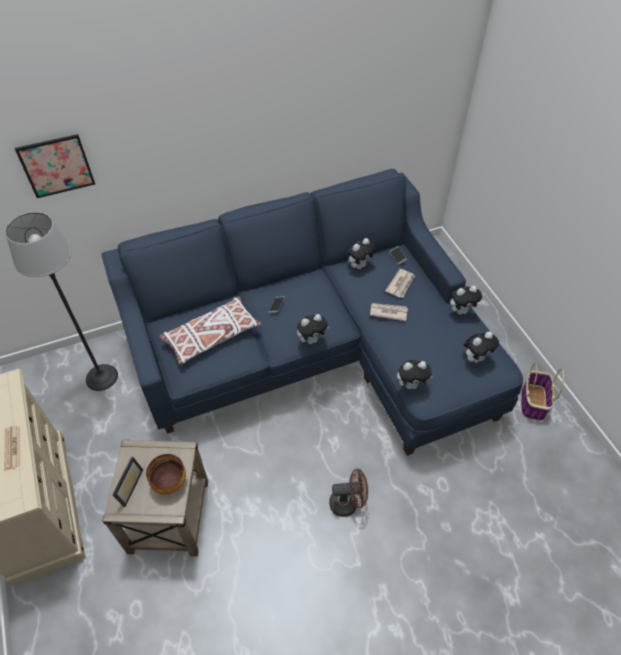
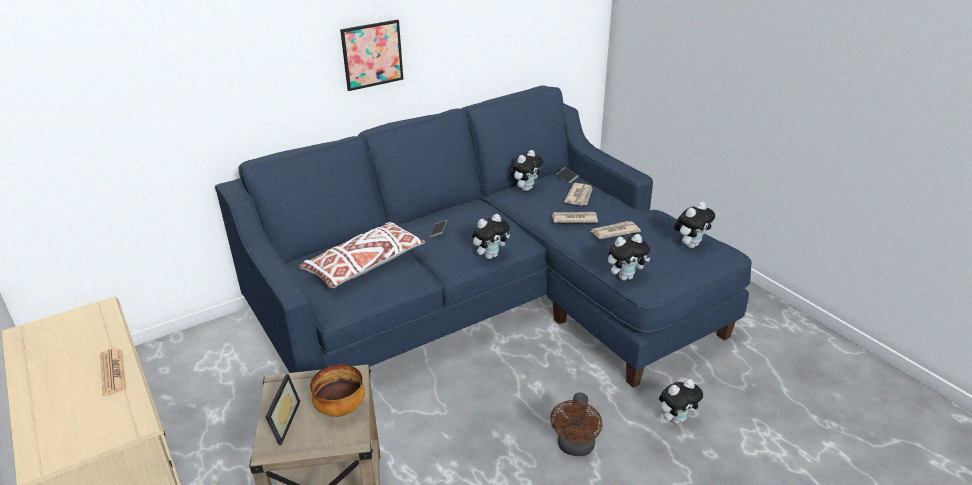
camera: 10 degrees left, 20 degrees down
floor lamp [5,212,118,391] -> none
picture [15,134,95,198] -> picture moved to [340,20,403,91]
brown fan [329,469,368,517] -> brown fan turned 120 degrees clockwise [550,392,602,456]
plush toy [450,286,482,315] -> plush toy moved to [659,379,703,424]
basket [521,363,564,421] -> none
none -> newspaper [591,221,641,239]

